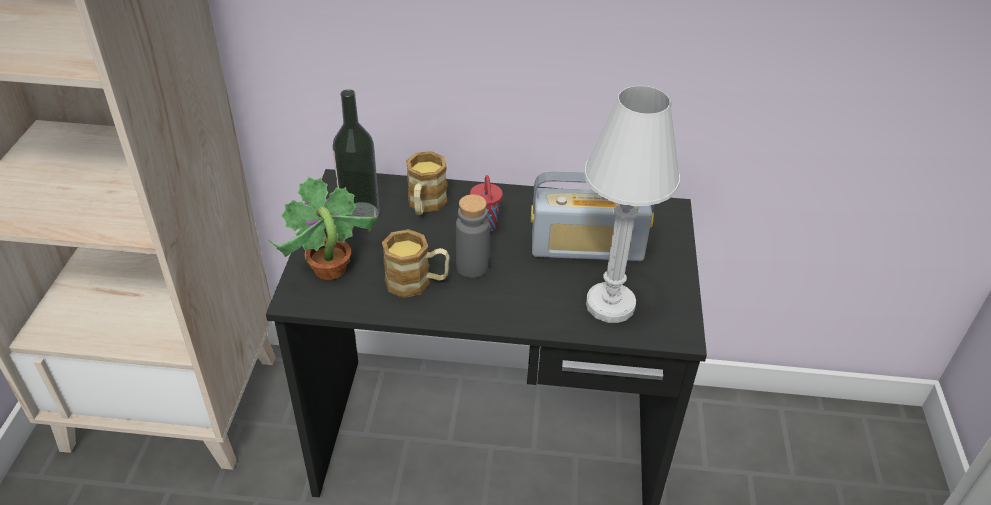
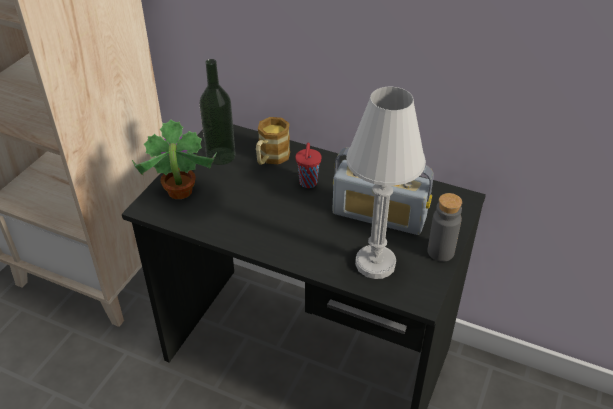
camera: 20 degrees right, 0 degrees up
mug [382,229,450,298] -> none
grey bottle [456,194,489,278] -> grey bottle moved to [427,193,462,262]

